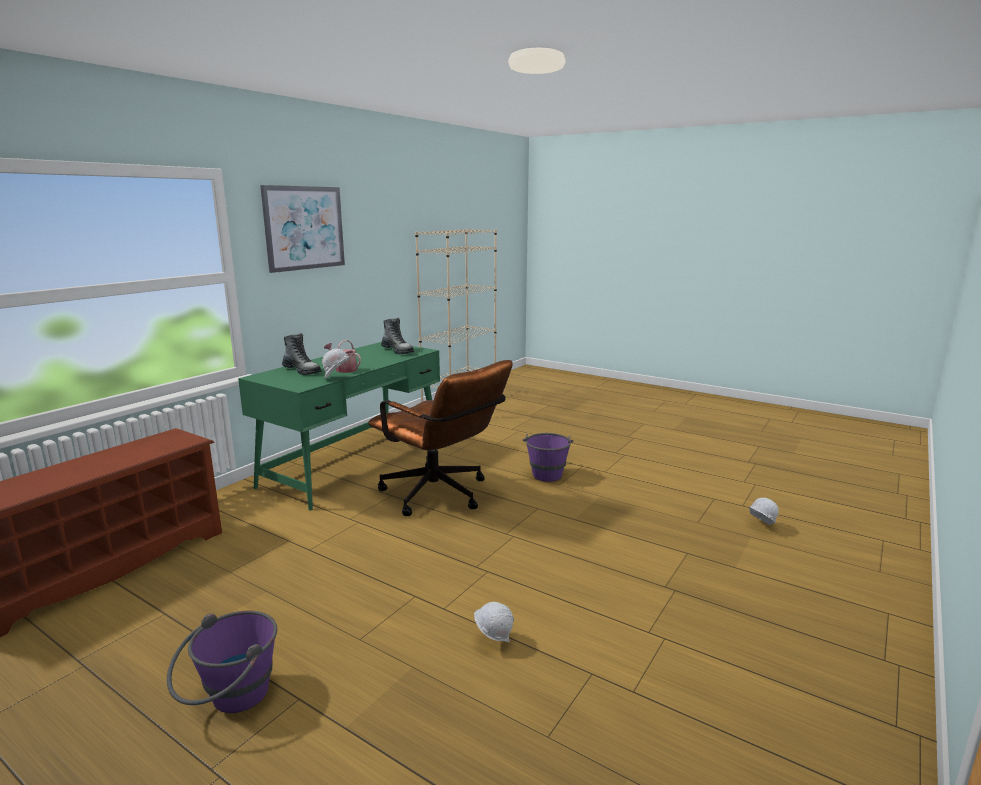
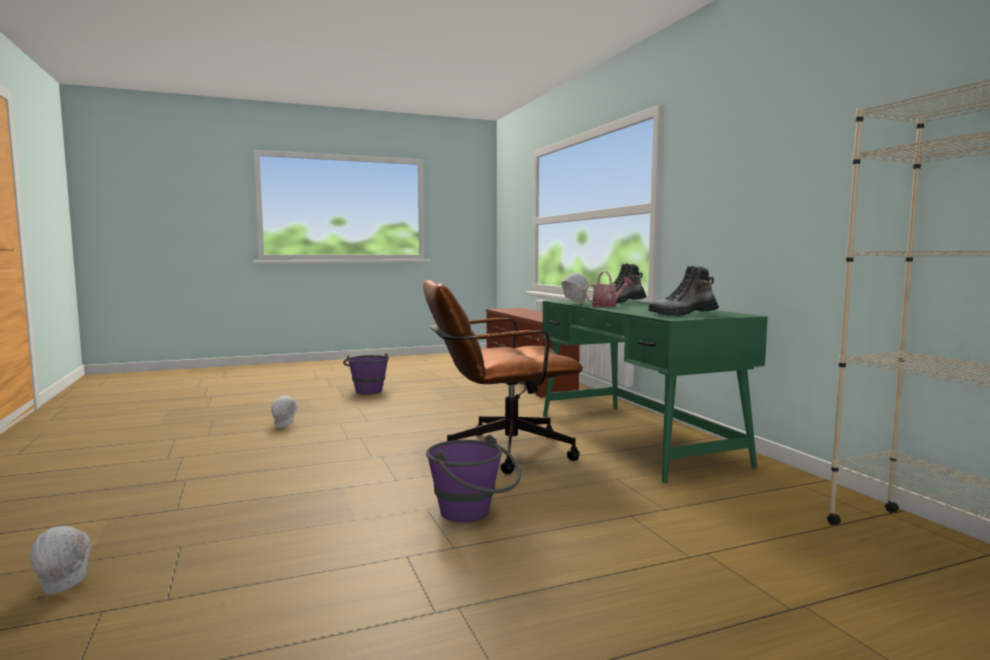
camera: 125 degrees right, 10 degrees down
picture [260,185,345,273] -> none

